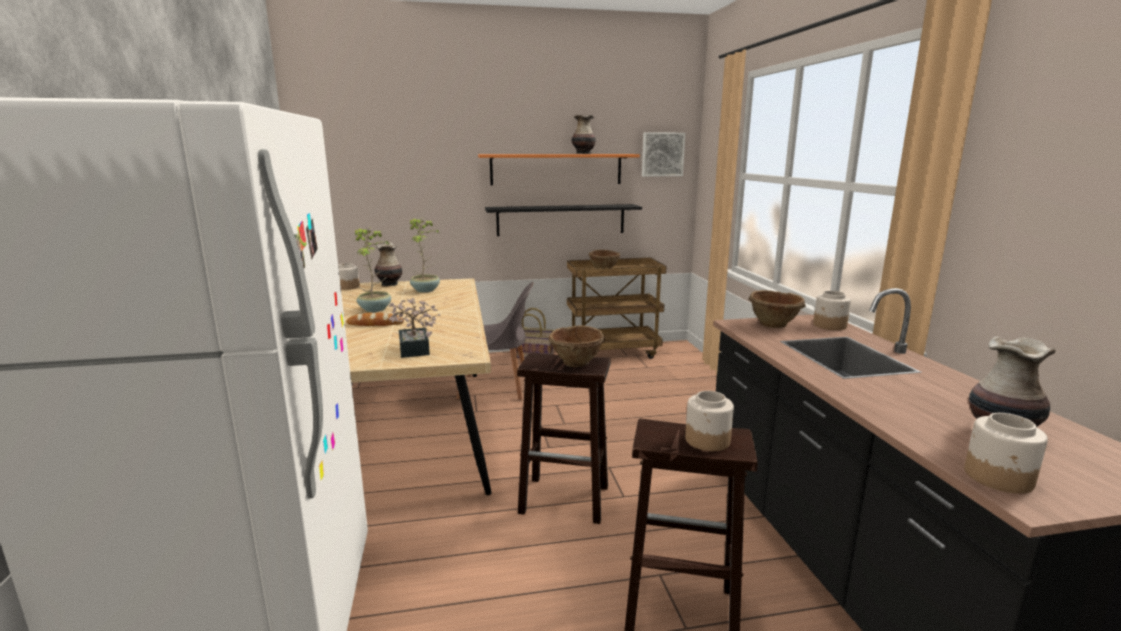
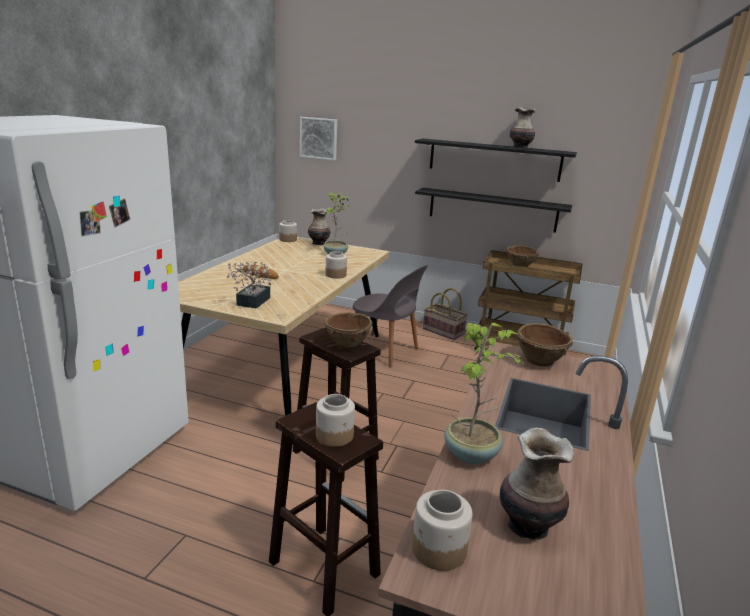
camera: 30 degrees right, 5 degrees up
potted plant [355,227,391,312] -> potted plant moved to [444,322,525,464]
orange shelf [478,154,640,185] -> black shelf [415,139,577,182]
picture [642,132,685,177] -> picture moved to [300,117,337,160]
jar [813,291,851,330] -> jar moved to [325,251,347,279]

